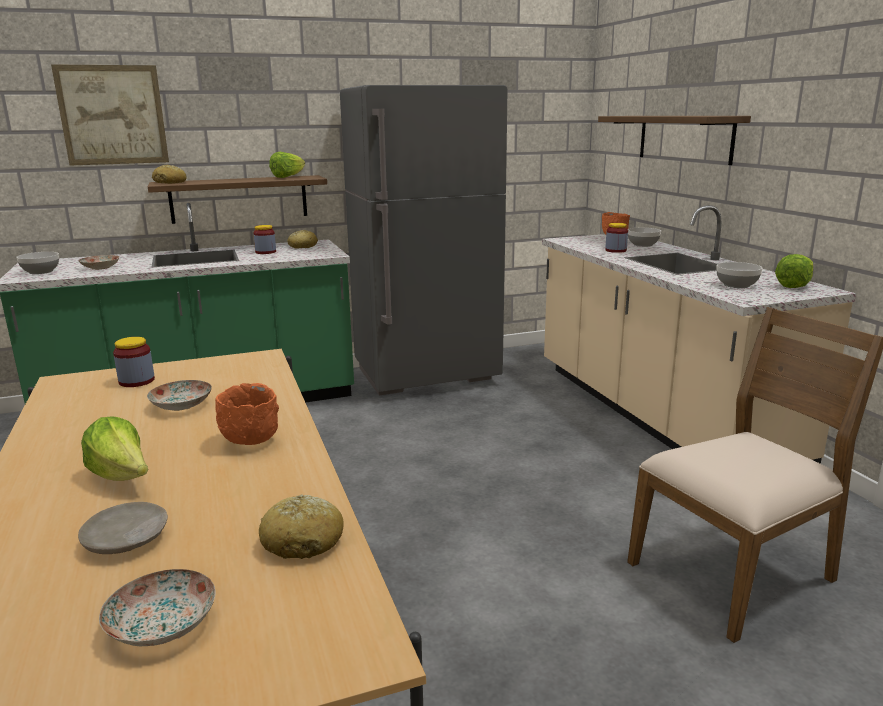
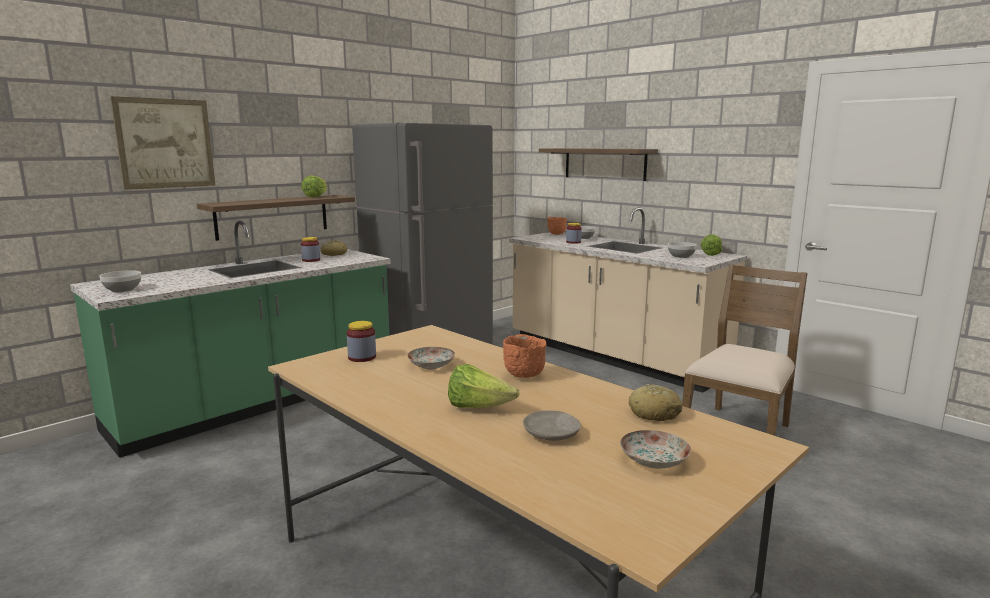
camera: 25 degrees left, 5 degrees down
plate [78,255,120,270] -> none
bread [152,165,187,184] -> none

